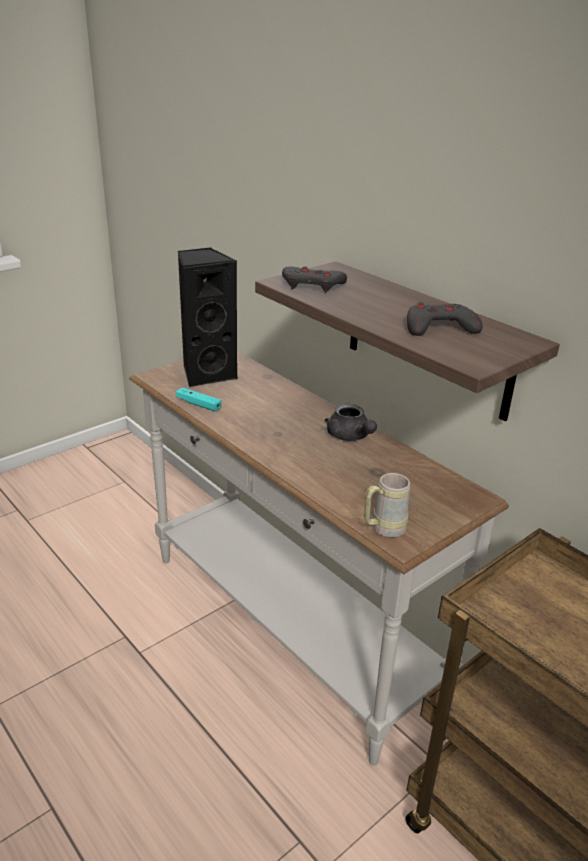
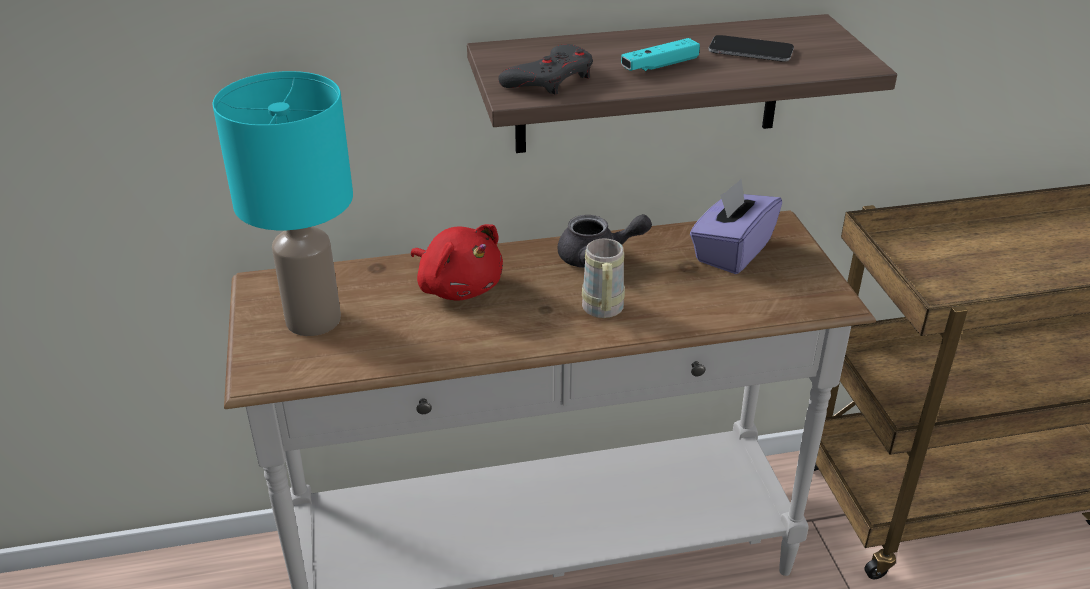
camera: 60 degrees left, 5 degrees up
turquoise game controller [176,387,221,412] -> turquoise game controller moved to [621,38,700,71]
black speaker [177,247,238,387] -> turquoise table lamp [212,71,353,336]
beige mug [364,473,410,537] -> beige mug moved to [582,238,625,318]
grey game controller [407,302,483,336] -> phone [708,35,794,62]
none -> red plush toy [411,224,503,301]
none -> purple tissue box [690,179,782,274]

